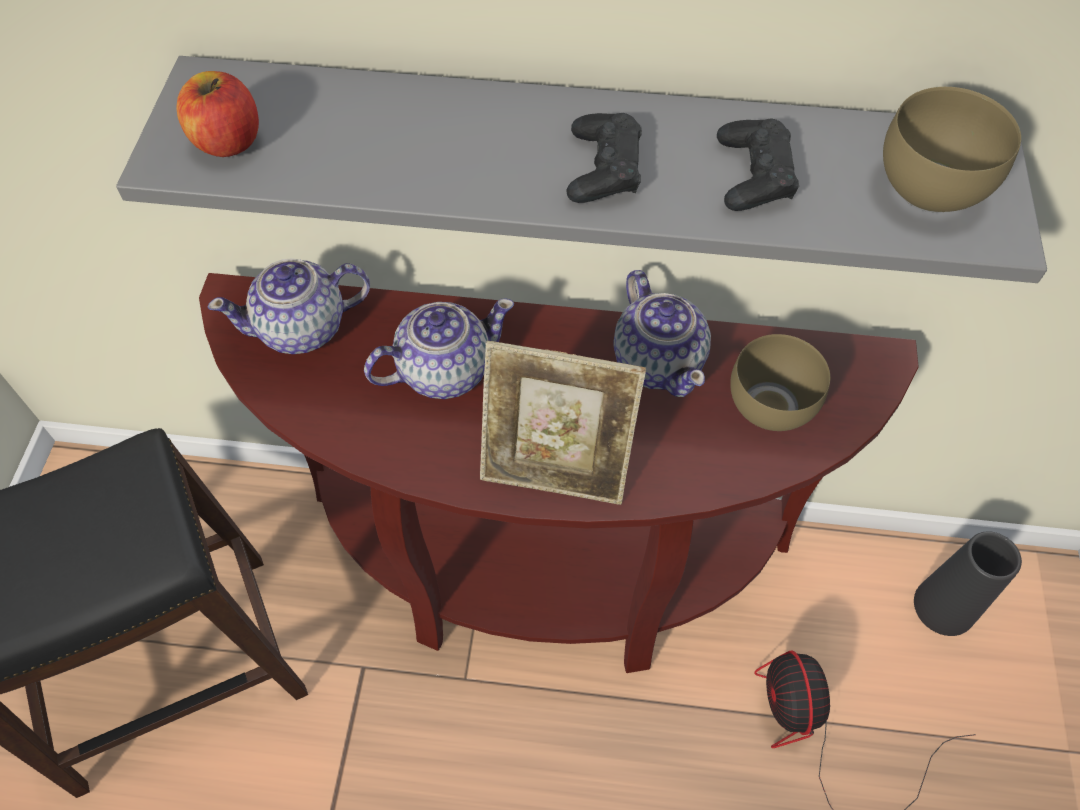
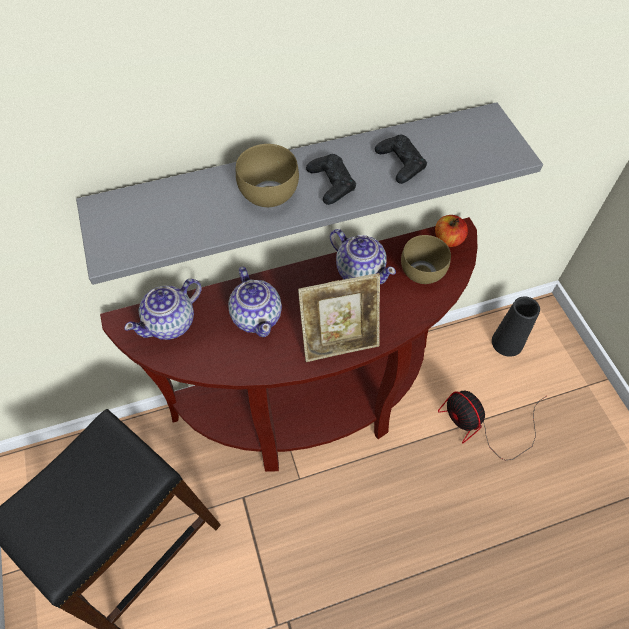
camera: 25 degrees left, 0 degrees up
apple [177,71,259,157] -> apple moved to [435,215,468,247]
teapot [364,299,514,399] -> teapot turned 120 degrees clockwise [228,267,282,337]
brown bowl [883,87,1021,213] -> brown bowl moved to [236,144,299,208]

